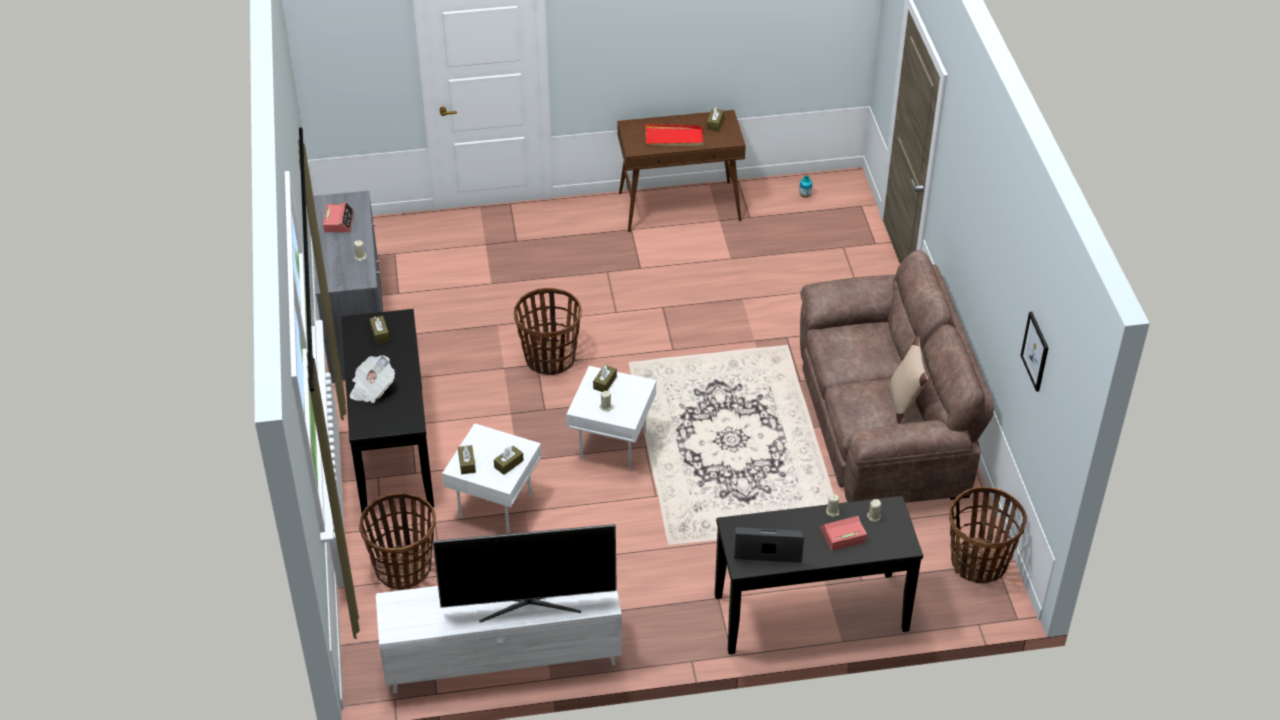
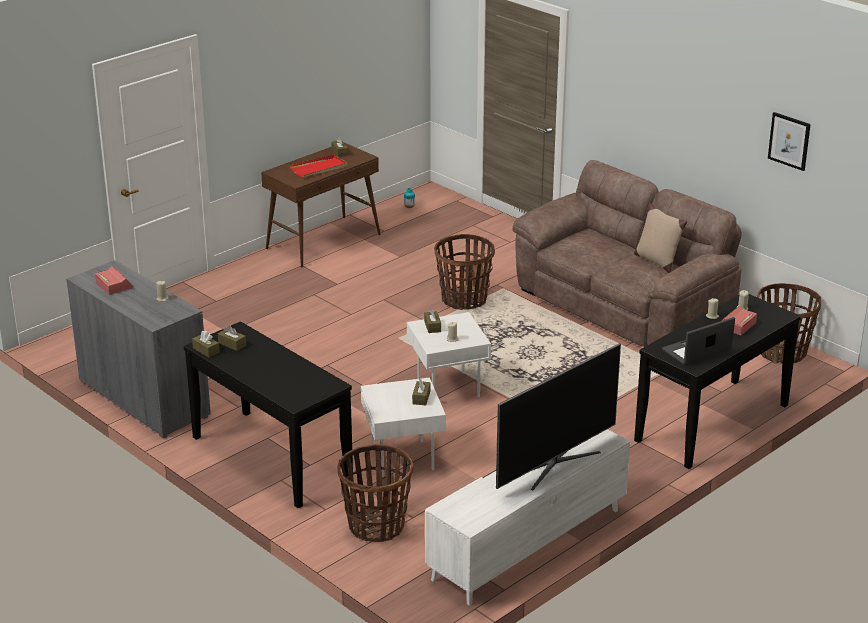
camera: 35 degrees left, 15 degrees down
newspaper [350,355,395,403] -> none
brown tissue box [458,445,476,474] -> brown tissue box moved to [192,331,220,357]
basket [514,288,582,375] -> basket moved to [434,234,495,310]

